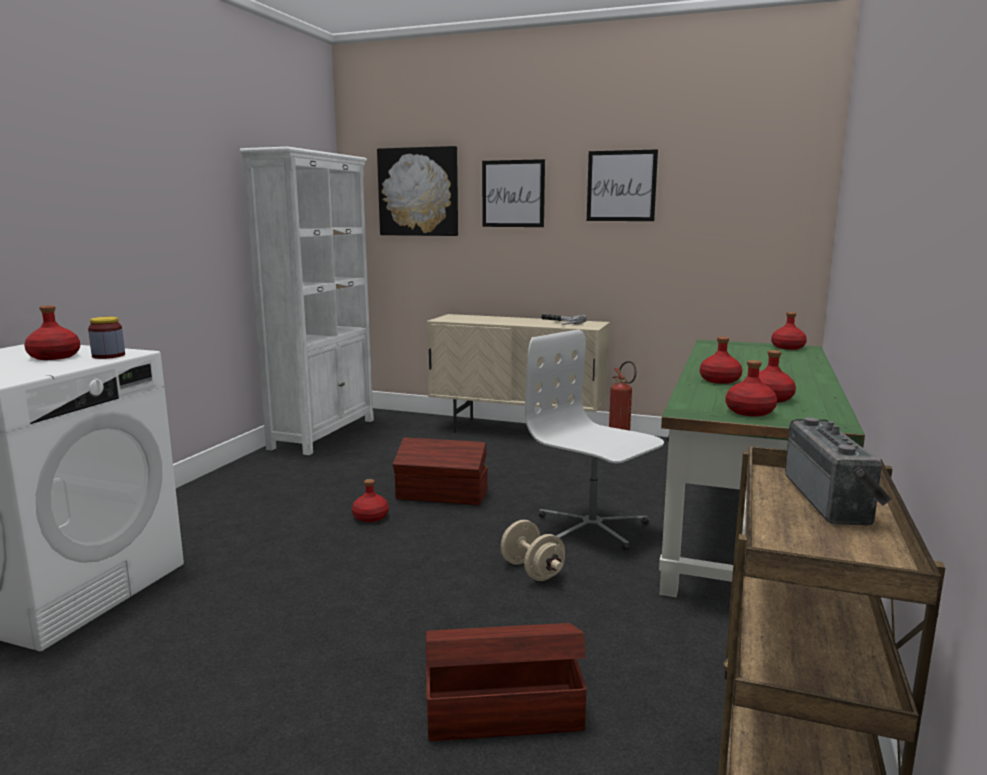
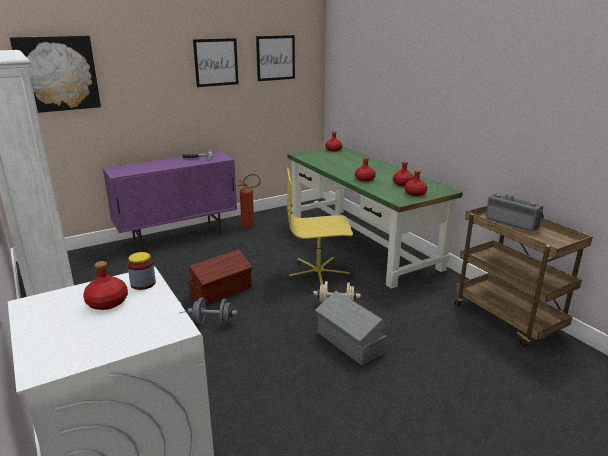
camera: 50 degrees left, 10 degrees up
red bottle [352,479,389,522] -> grey dumbbell [188,298,237,326]
brown storage box [426,623,587,741] -> none
beige cabinet [427,314,610,433] -> purple cabinet [102,151,237,252]
picture [482,159,545,227] -> picture moved to [256,35,295,81]
white office chair [525,329,664,551] -> yellow office chair [287,168,353,285]
none -> grey storage box [315,291,386,365]

